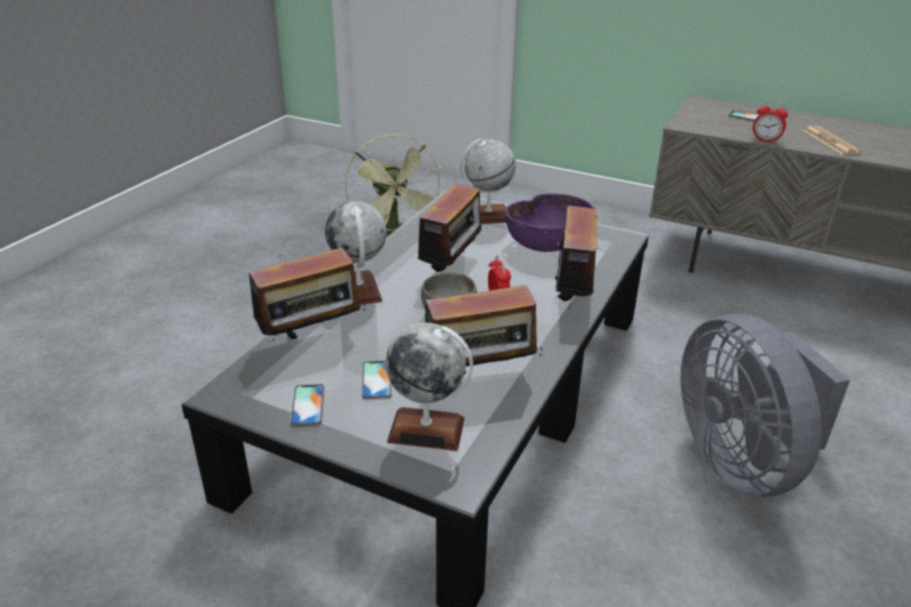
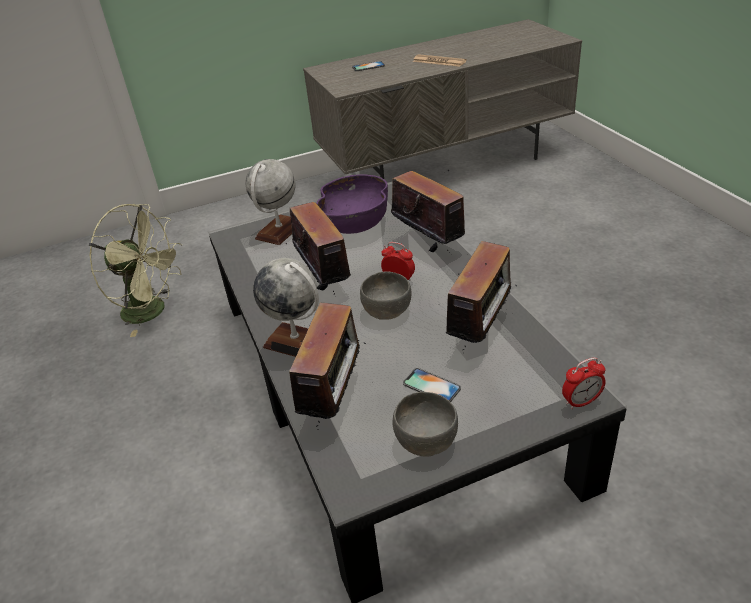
camera: 45 degrees left, 5 degrees up
phone [290,384,325,426] -> grey bowl [392,392,458,456]
globe [386,323,473,451] -> none
grey fan [680,314,850,496] -> none
alarm clock [753,100,788,143] -> alarm clock moved to [562,358,605,410]

